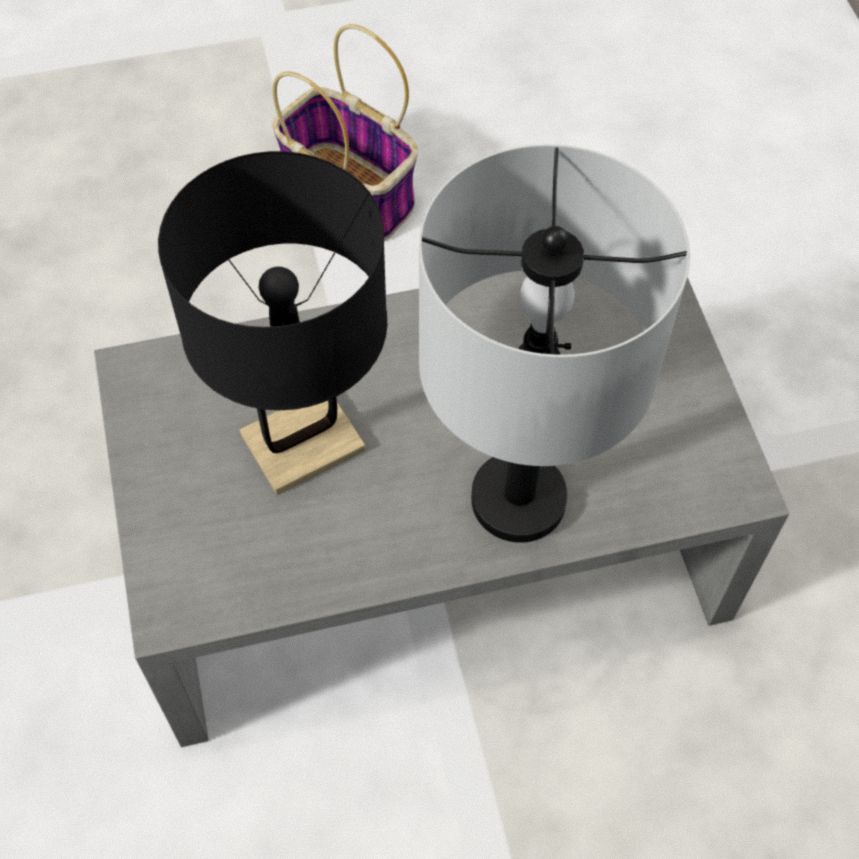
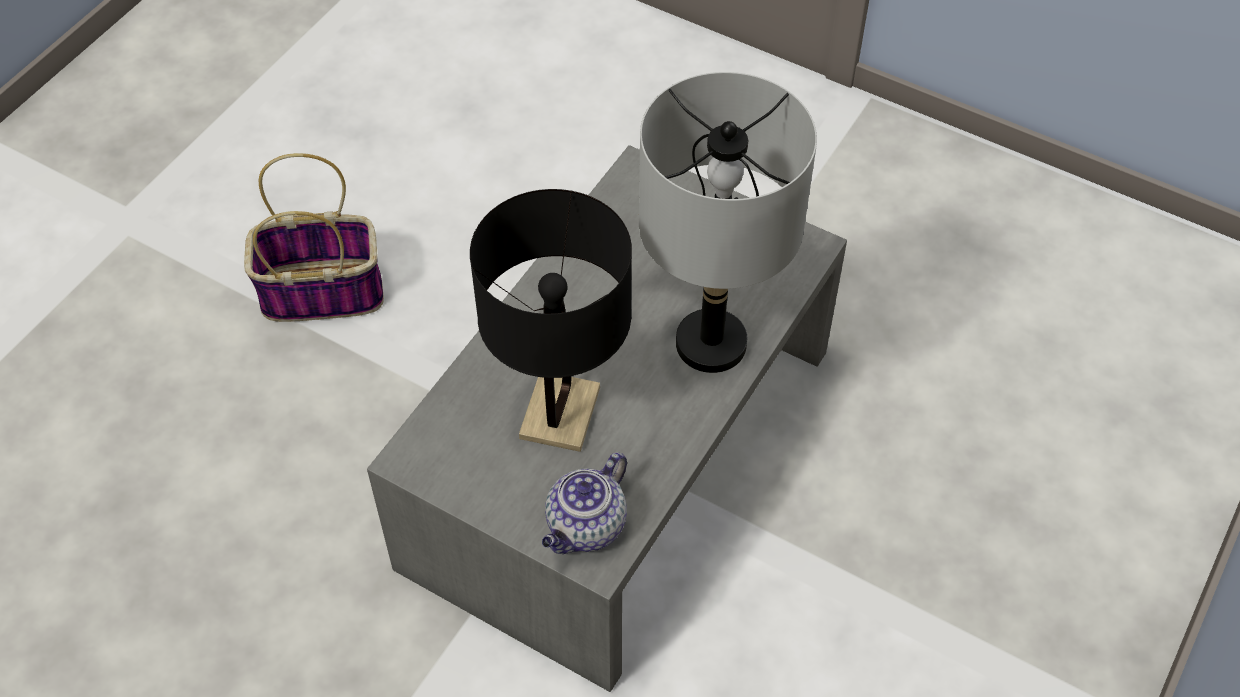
camera: 45 degrees left, 5 degrees down
none -> teapot [542,452,627,554]

